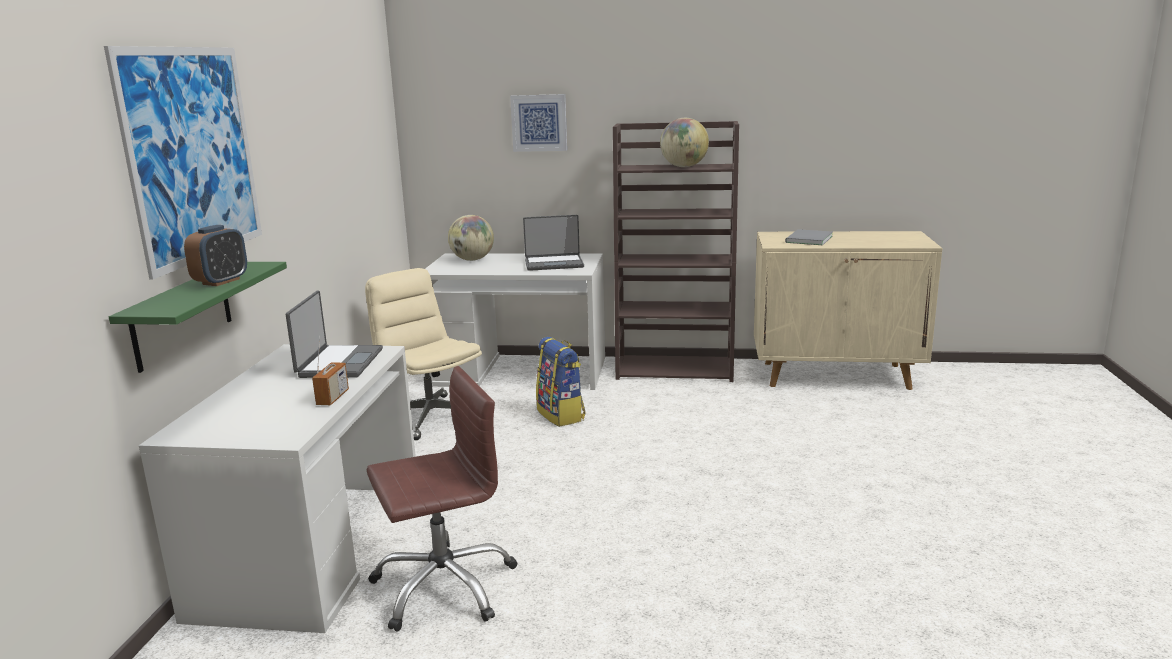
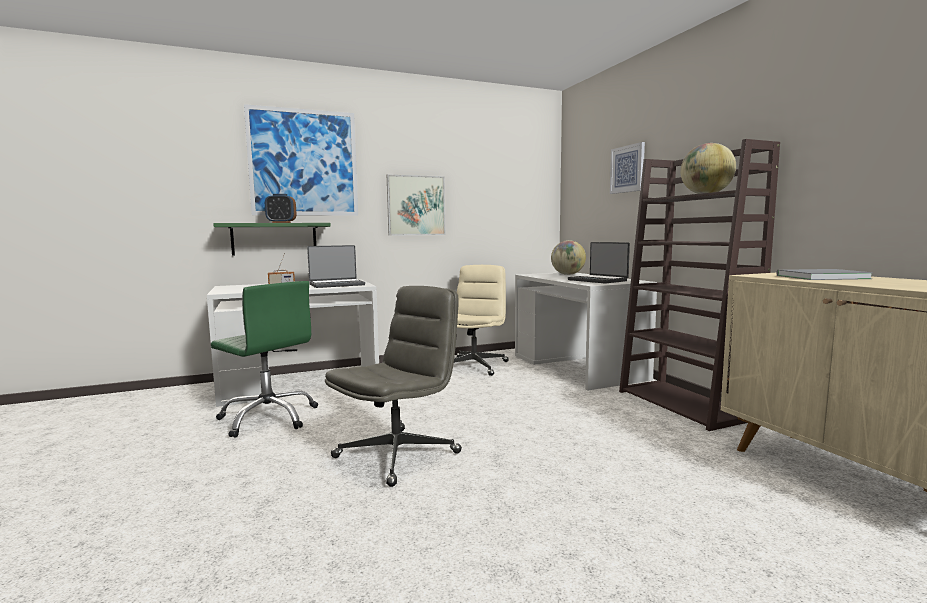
camera: 60 degrees right, 10 degrees down
brown office chair [367,366,517,632] -> green office chair [211,281,318,438]
backpack [536,337,586,427] -> none
none -> grey office chair [325,286,462,487]
none -> picture [387,174,445,236]

